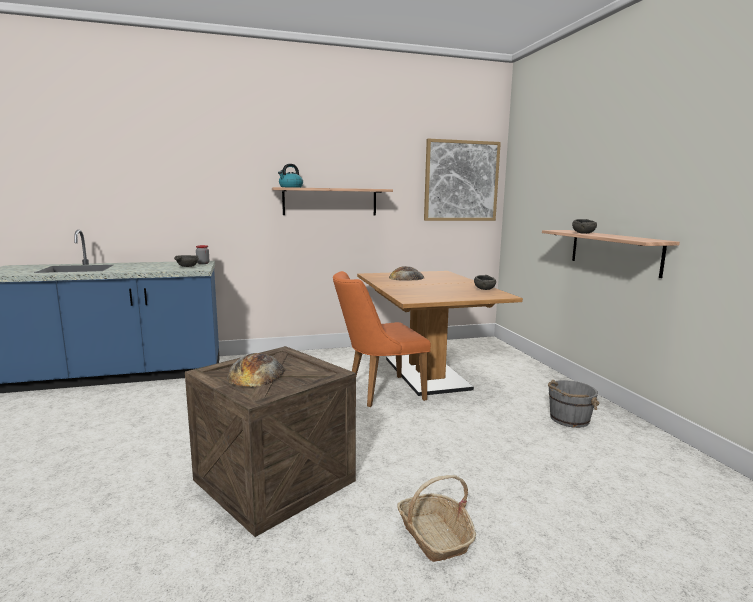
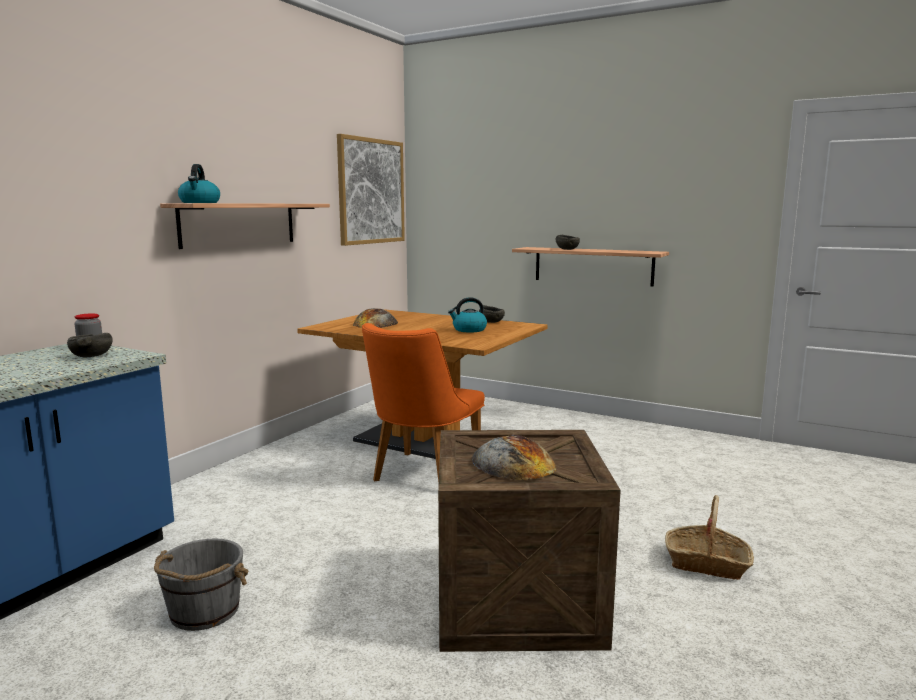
camera: 45 degrees left, 0 degrees up
grey bucket [548,380,599,428] -> grey bucket moved to [154,538,248,631]
none -> kettle [448,297,487,332]

